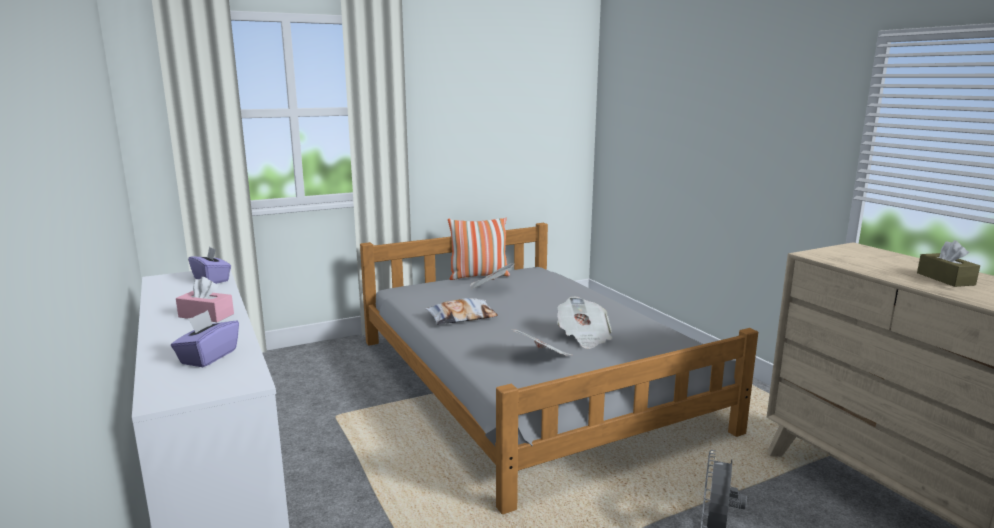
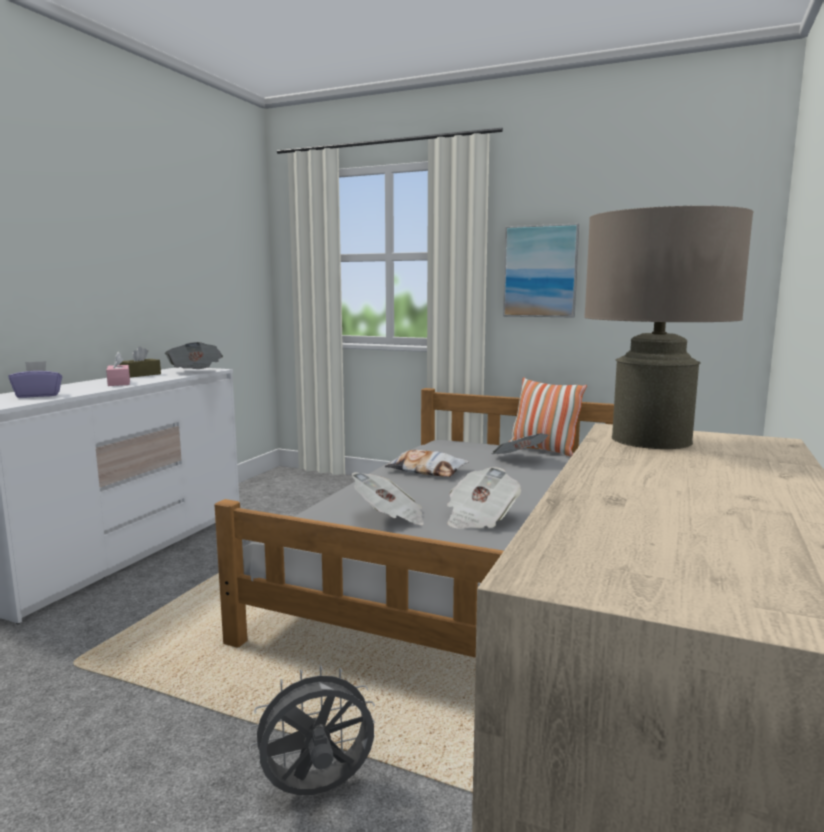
camera: 50 degrees right, 5 degrees down
purple tissue box [188,247,231,284] -> newspaper [165,342,223,369]
brown tissue box [917,240,980,287] -> brown tissue box moved to [119,346,161,378]
none -> picture [503,223,579,318]
none -> beige table lamp [584,206,753,449]

